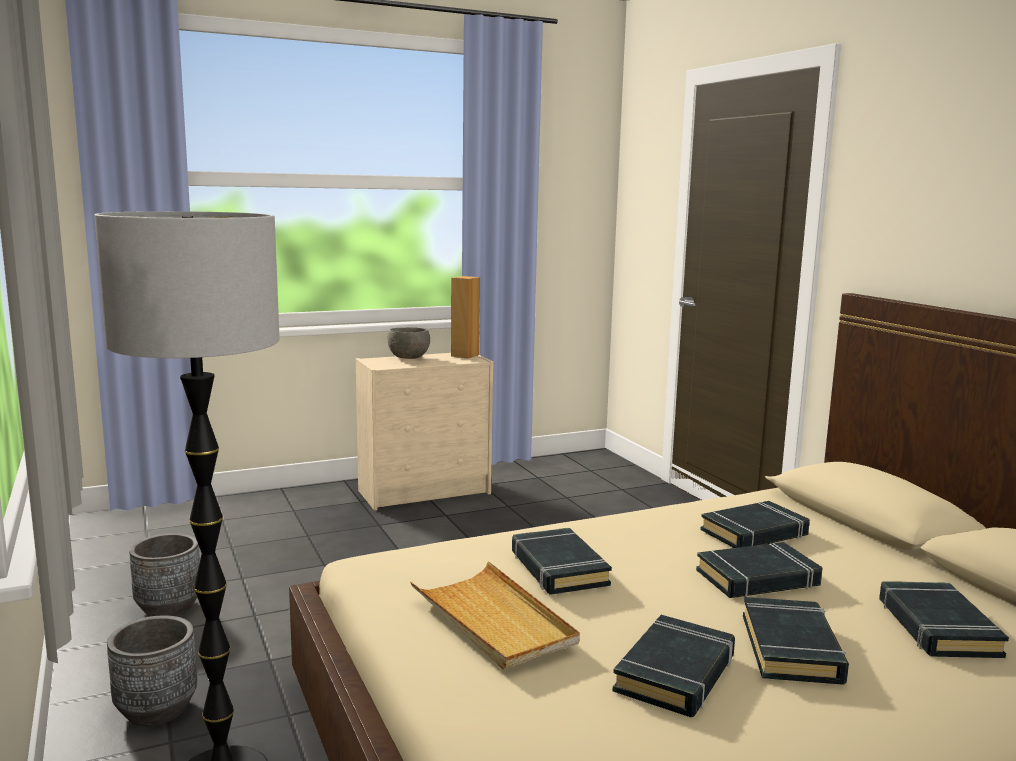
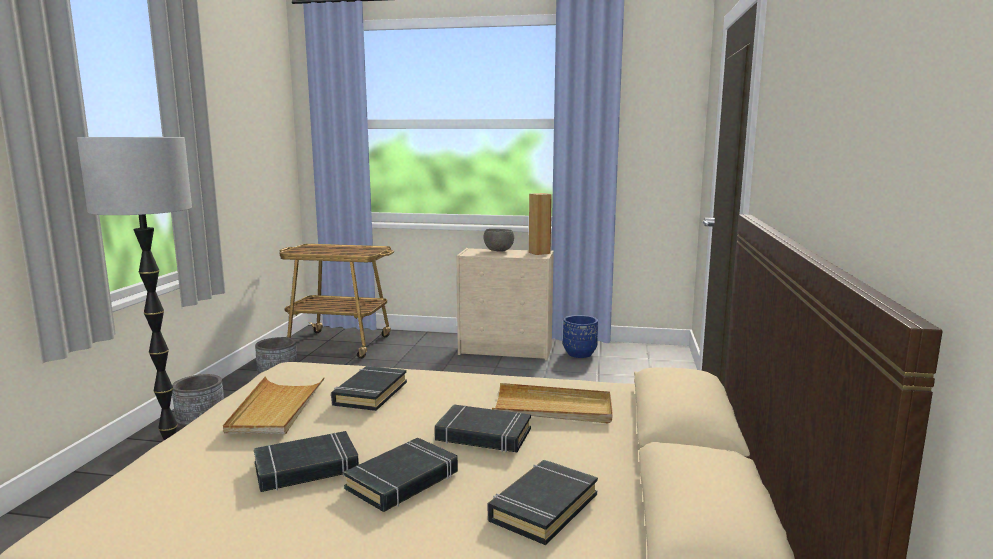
camera: 35 degrees right, 0 degrees up
black book [700,501,810,548] -> beige tray [492,383,612,423]
none -> cart [280,244,394,359]
none -> blue planter [563,315,598,358]

